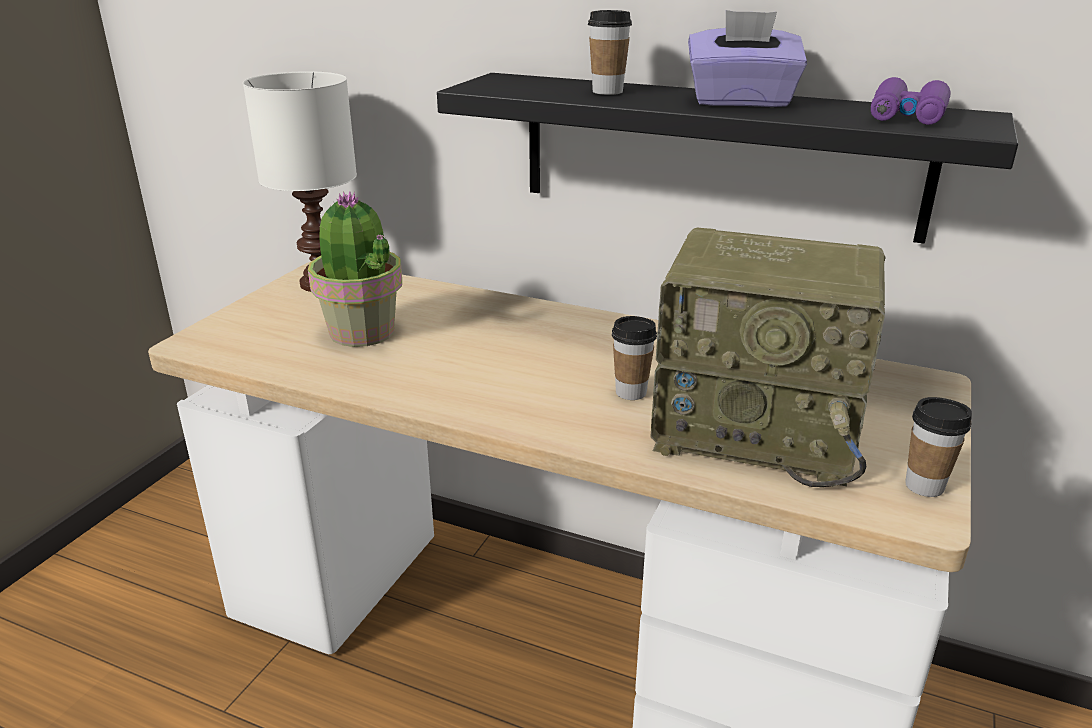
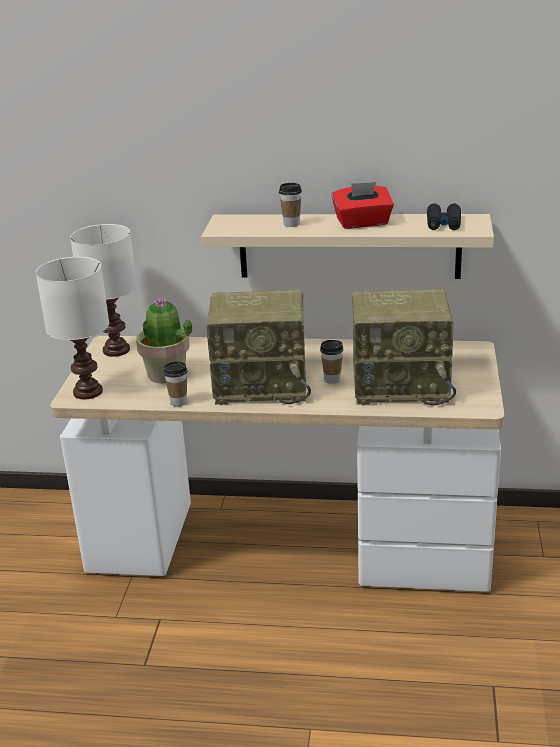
camera: 15 degrees left, 0 degrees up
black shelf [437,73,1018,244] -> beige shelf [201,214,494,279]
purple tissue box [688,10,807,107] -> red tissue box [331,182,394,229]
purple binoculars [871,77,950,125] -> black binoculars [427,203,461,230]
cup [905,397,972,497] -> cup moved to [163,362,187,406]
none -> white table lamp [36,257,109,399]
none -> radio [207,289,311,405]

